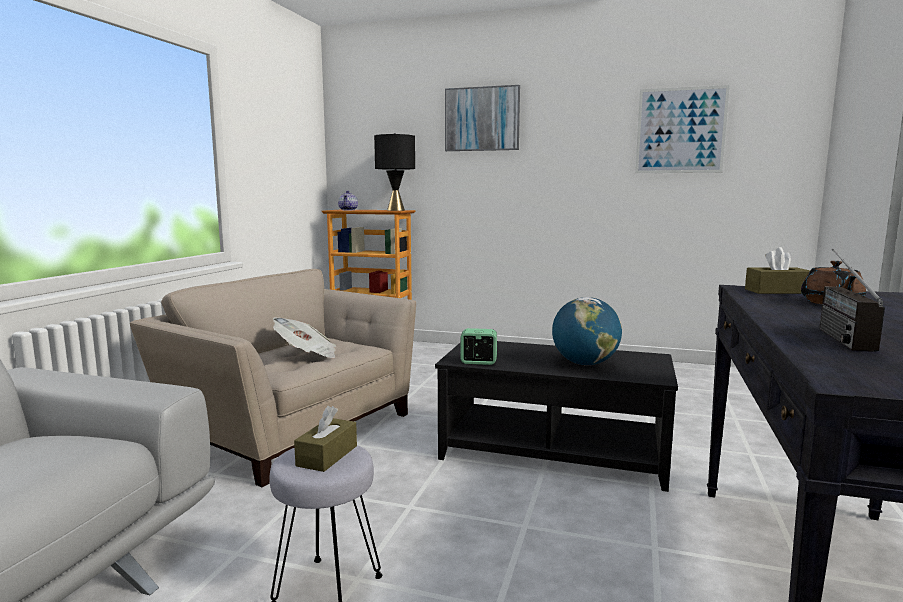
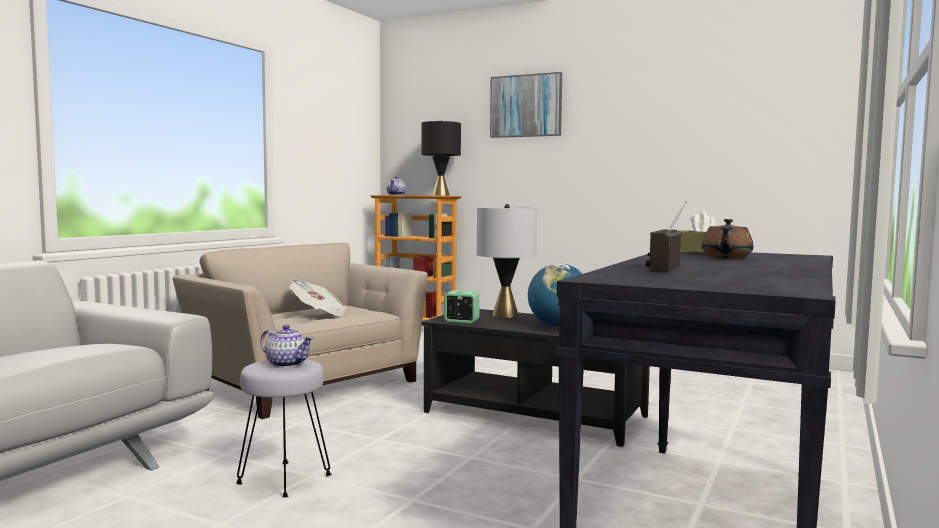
camera: 10 degrees right, 5 degrees down
brown tissue box [294,406,357,472] -> teapot [260,325,313,368]
picture [635,85,730,173] -> none
none -> grey table lamp [477,204,537,318]

